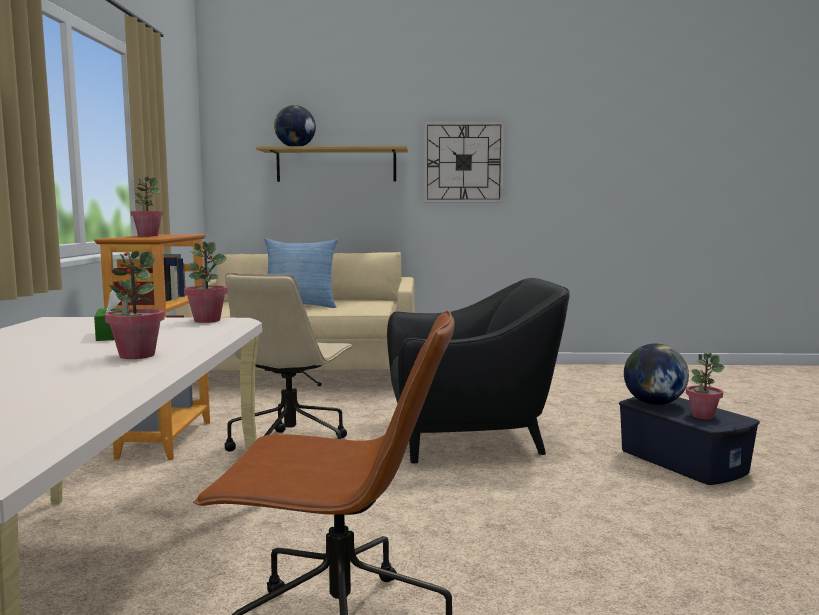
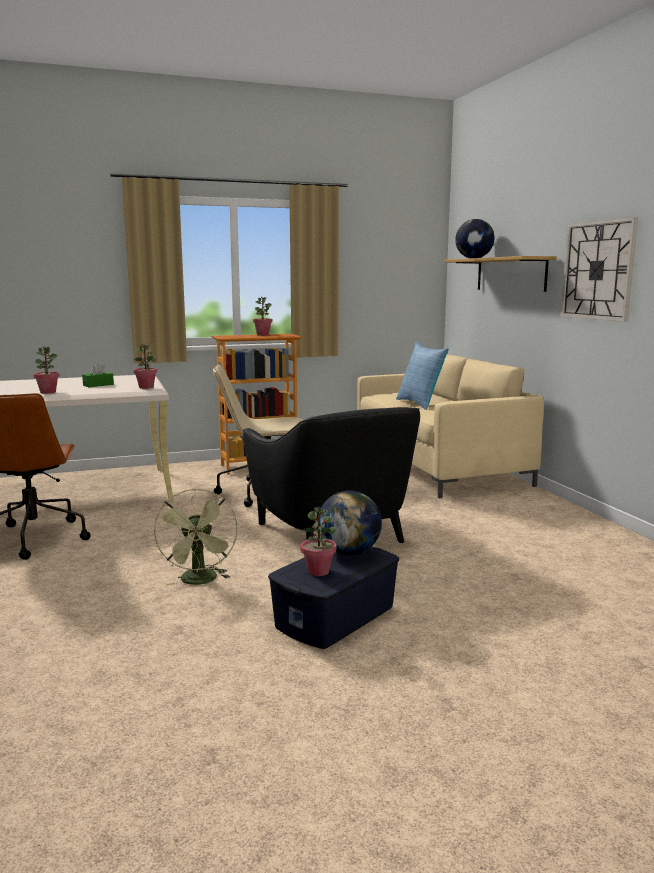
camera: 70 degrees right, 5 degrees up
none -> green fan [154,489,238,586]

